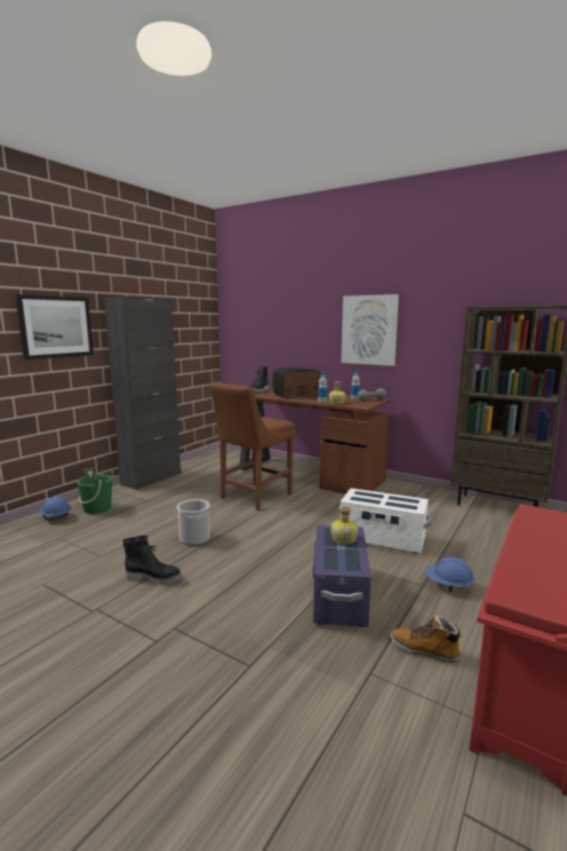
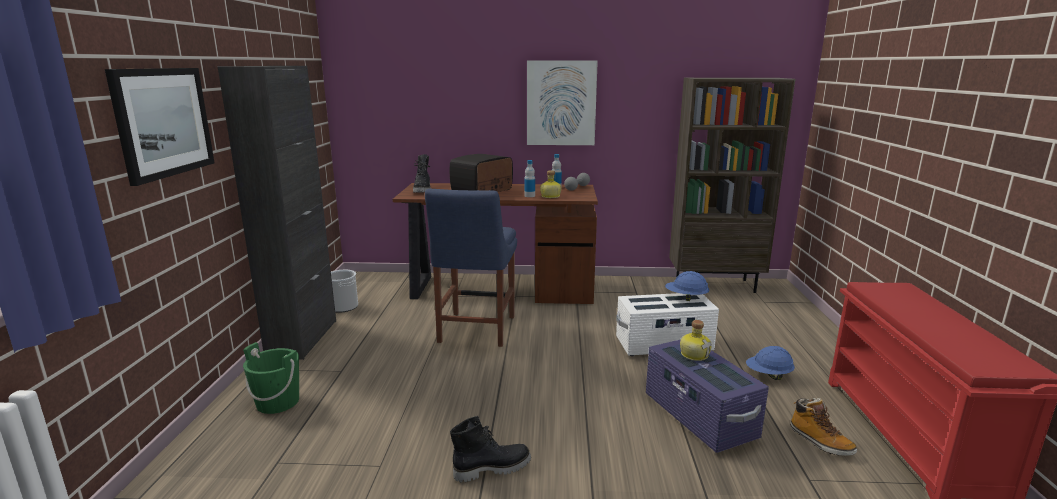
camera: 30 degrees left, 5 degrees up
blue hard hat [40,496,71,520] -> blue hard hat moved to [665,271,710,301]
bucket [177,499,210,546] -> bucket moved to [331,270,358,313]
brown chair [210,382,296,511] -> blue chair [425,189,517,347]
boot [391,615,463,663] -> boot turned 120 degrees counterclockwise [790,398,857,456]

